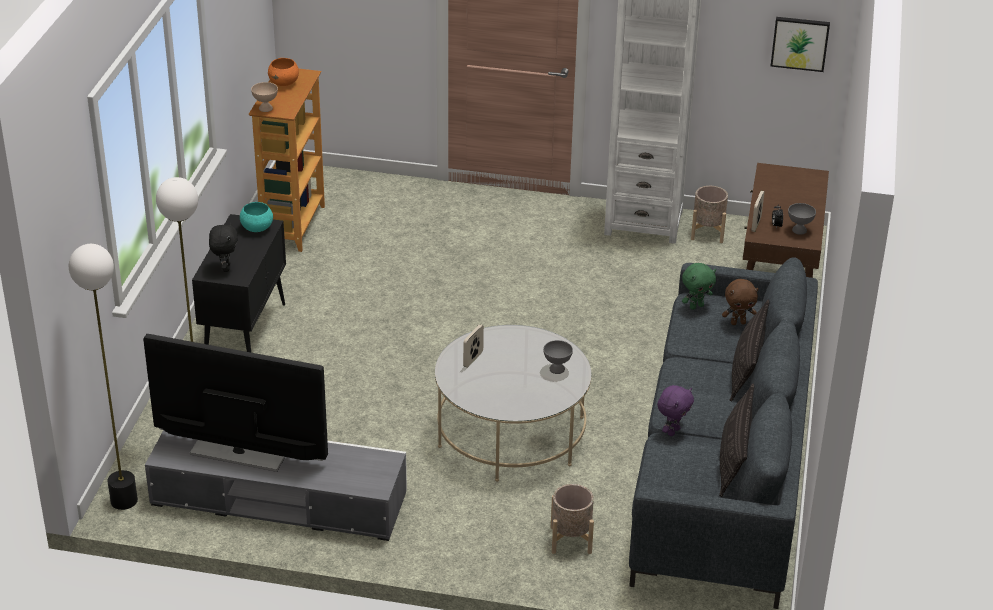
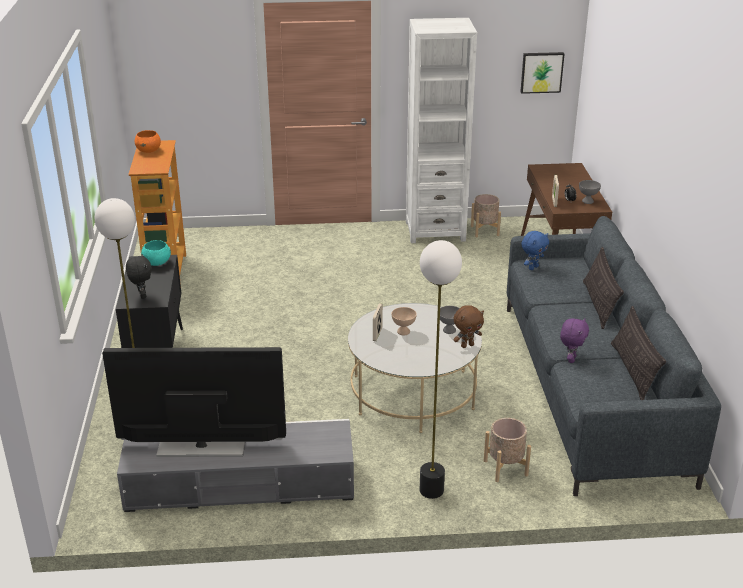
camera: 15 degrees left, 5 degrees down
floor lamp [69,244,138,510] -> floor lamp moved to [420,240,462,499]
beige bowl [251,82,278,112] -> beige bowl moved to [391,307,417,336]
green plush toy [682,263,716,310] -> blue plush toy [521,231,549,270]
brown plush toy [722,279,759,325] -> brown plush toy moved to [453,305,484,348]

